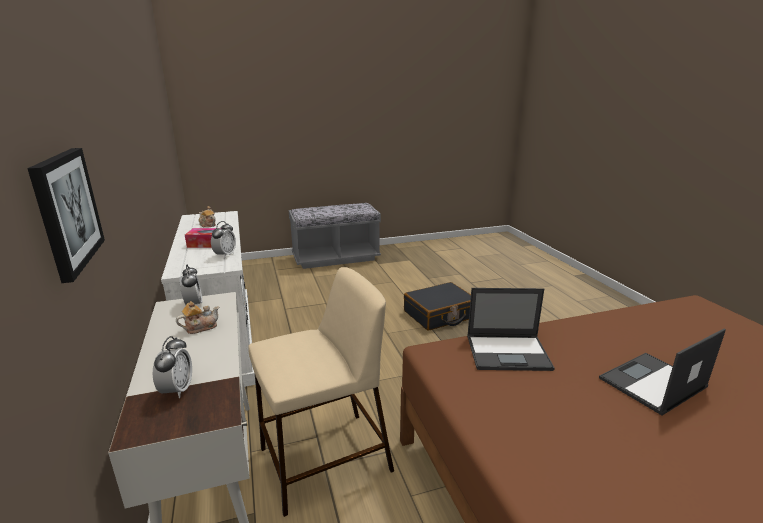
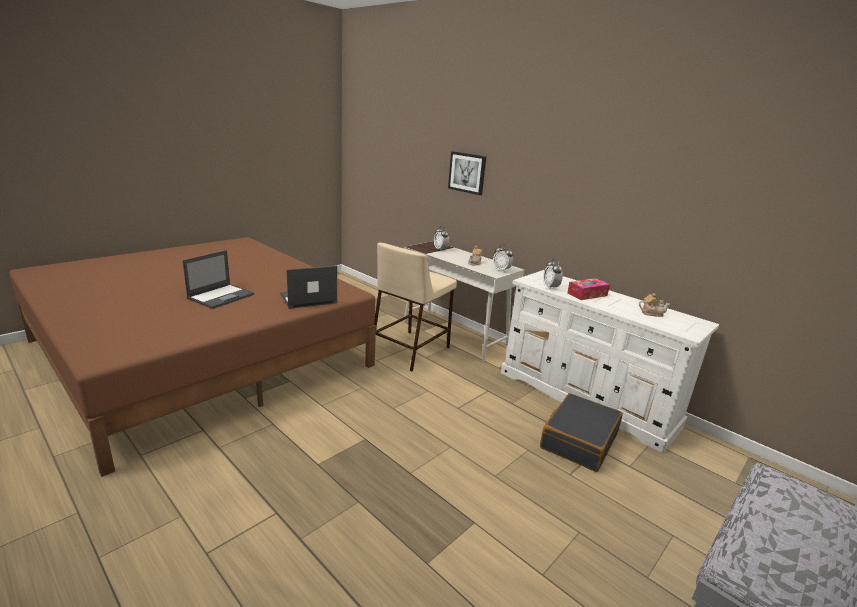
camera: 150 degrees right, 0 degrees up
black suitcase [404,282,471,331] -> black suitcase moved to [540,393,623,472]

